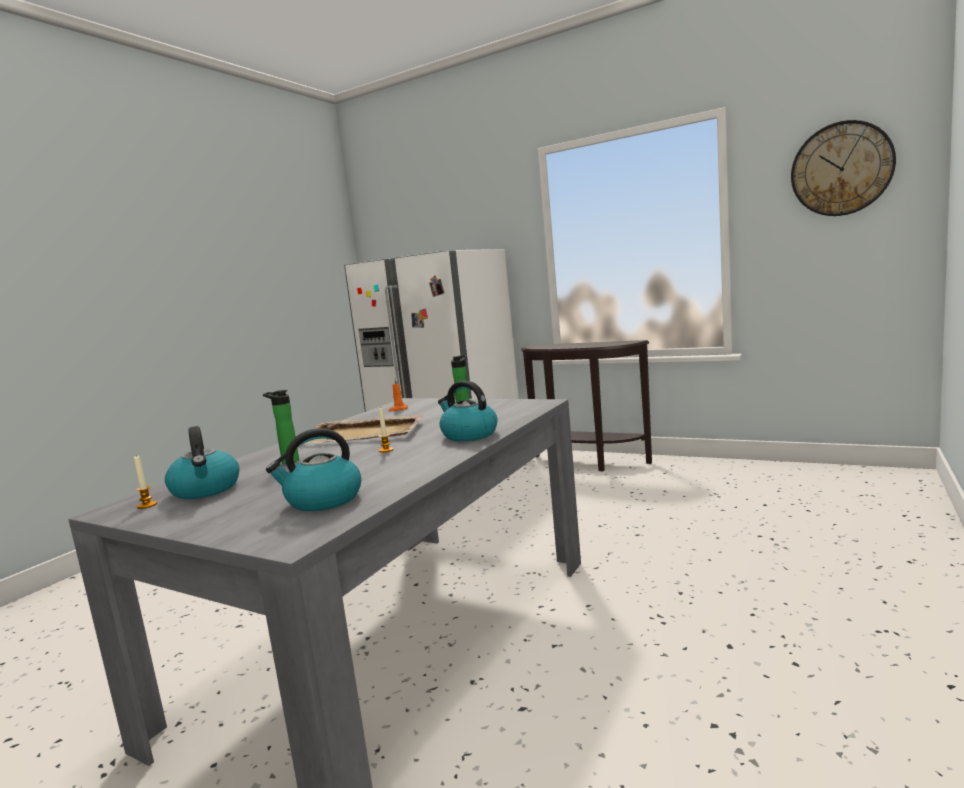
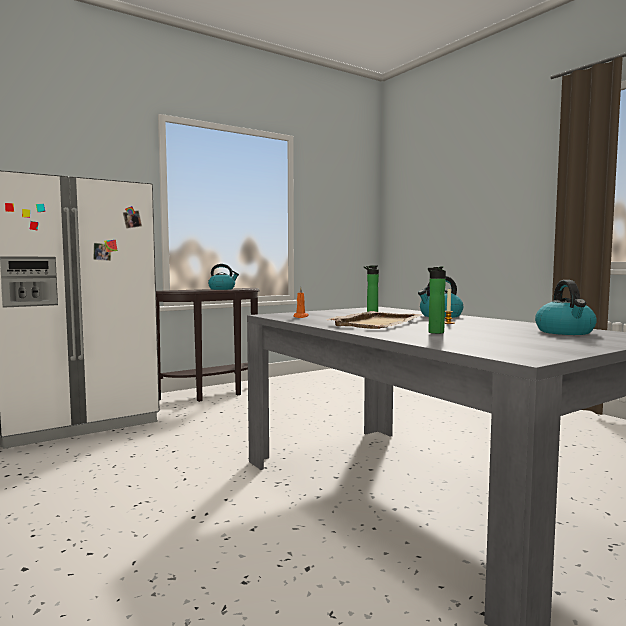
camera: 65 degrees left, 5 degrees down
candle [134,455,157,509] -> none
kettle [165,426,239,499] -> kettle moved to [208,264,239,290]
wall clock [791,120,896,216] -> none

